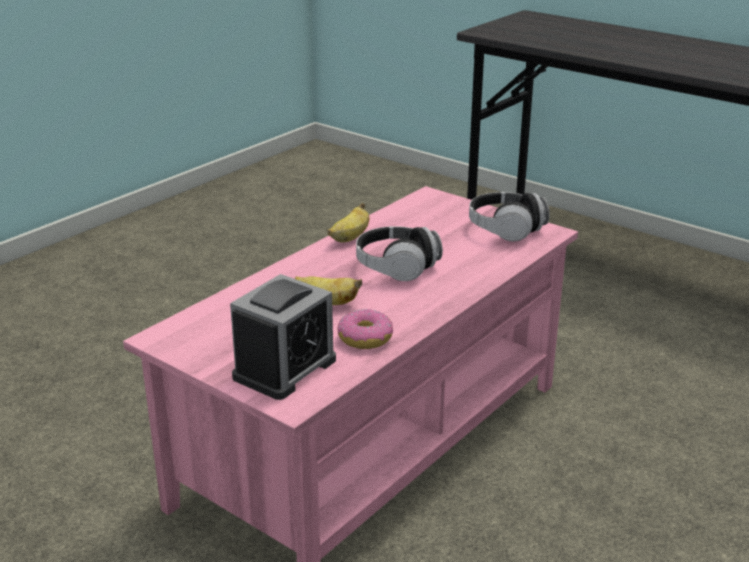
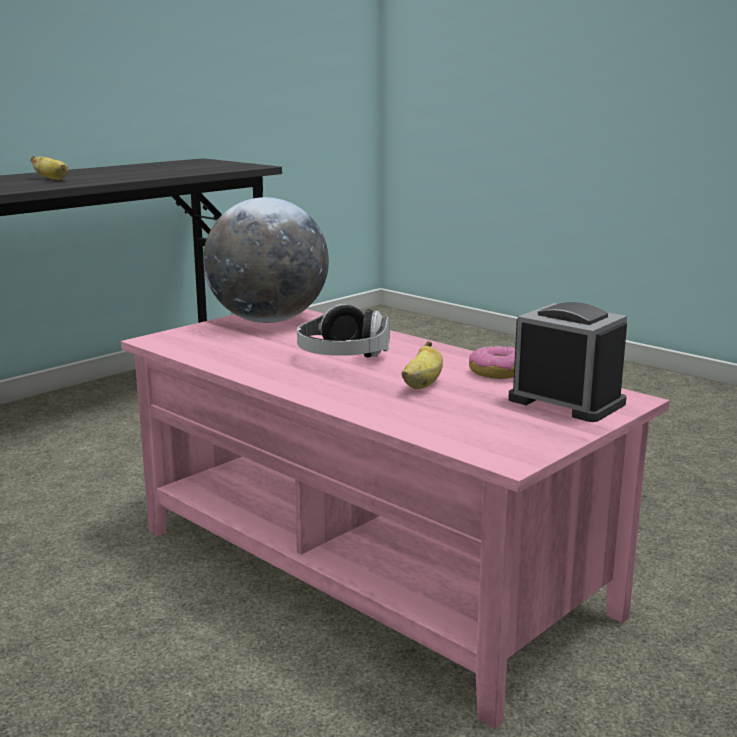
camera: 85 degrees left, 10 degrees down
banana [327,203,370,243] -> banana moved to [30,156,69,180]
headphones [469,192,550,241] -> globe [203,197,329,323]

